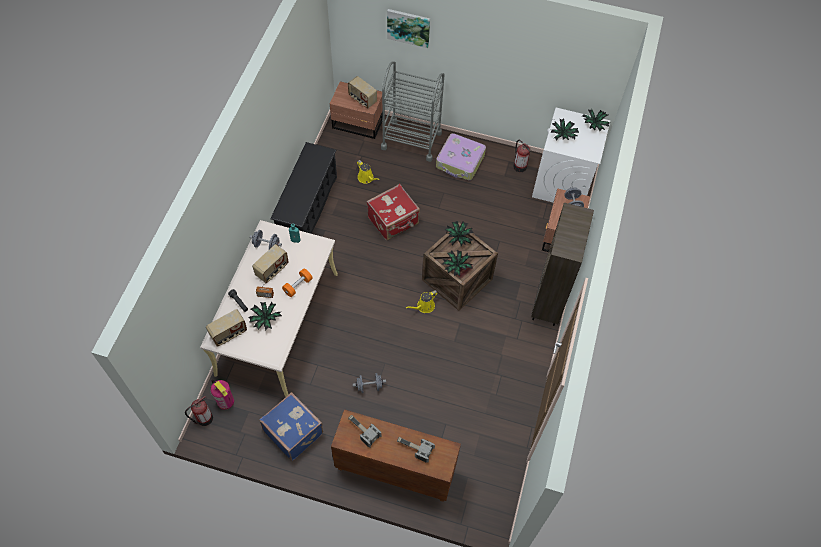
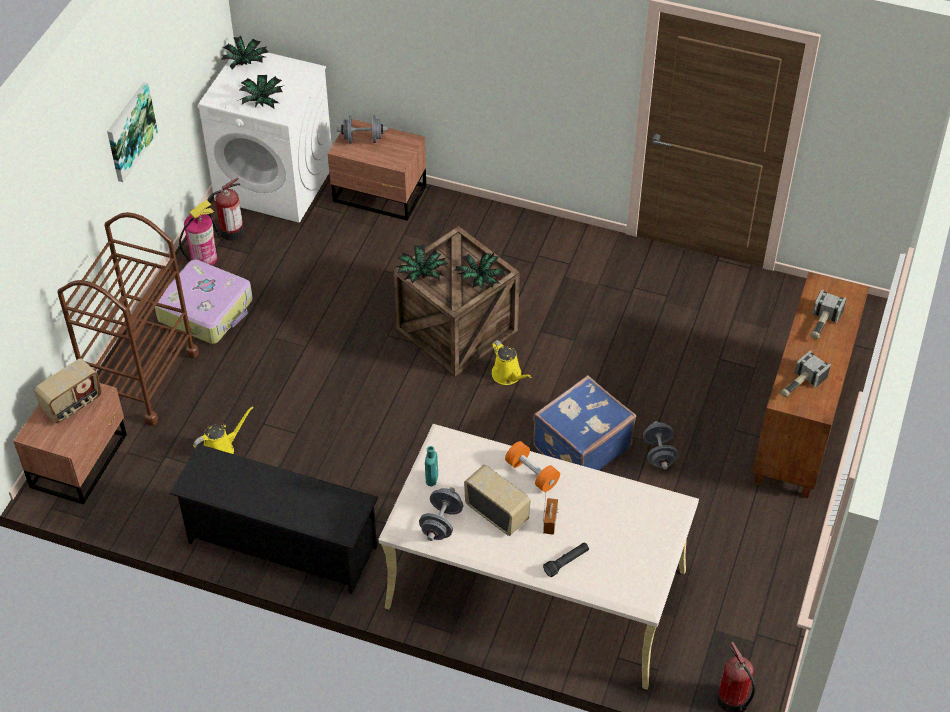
camera: 85 degrees left, 10 degrees down
radio [206,309,247,347] -> none
fire extinguisher [210,380,234,410] -> fire extinguisher moved to [179,200,217,265]
potted plant [248,302,282,331] -> none
blue suitcase [259,392,323,461] -> blue suitcase moved to [533,375,636,470]
red suitcase [367,184,420,241] -> none
grey cart [381,61,445,162] -> brown cart [57,212,199,426]
picture [387,9,430,48] -> picture moved to [107,82,158,182]
brown bookcase [531,203,594,326] -> none

